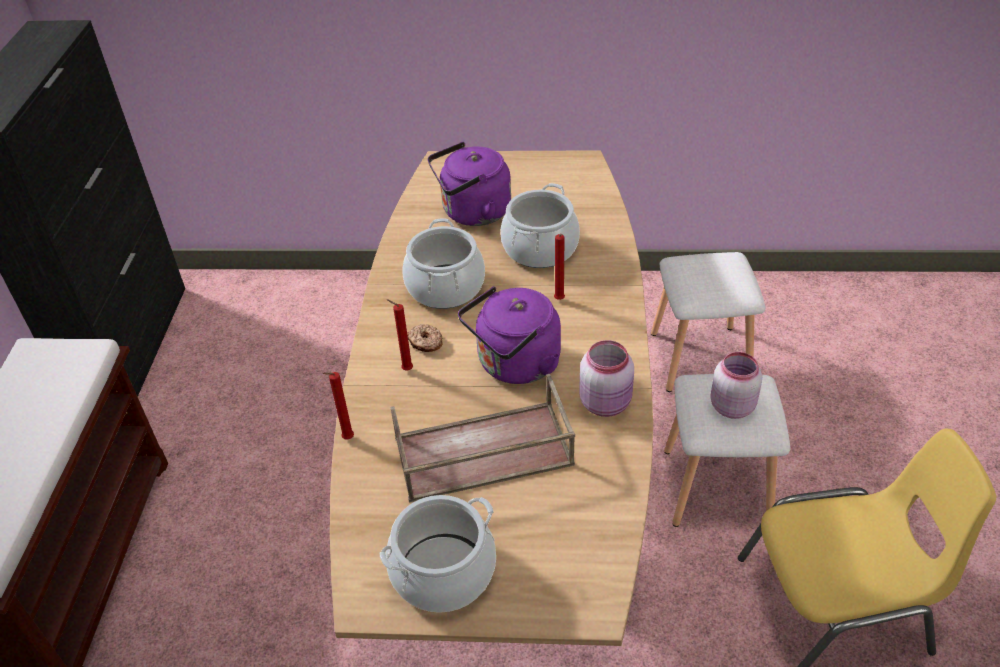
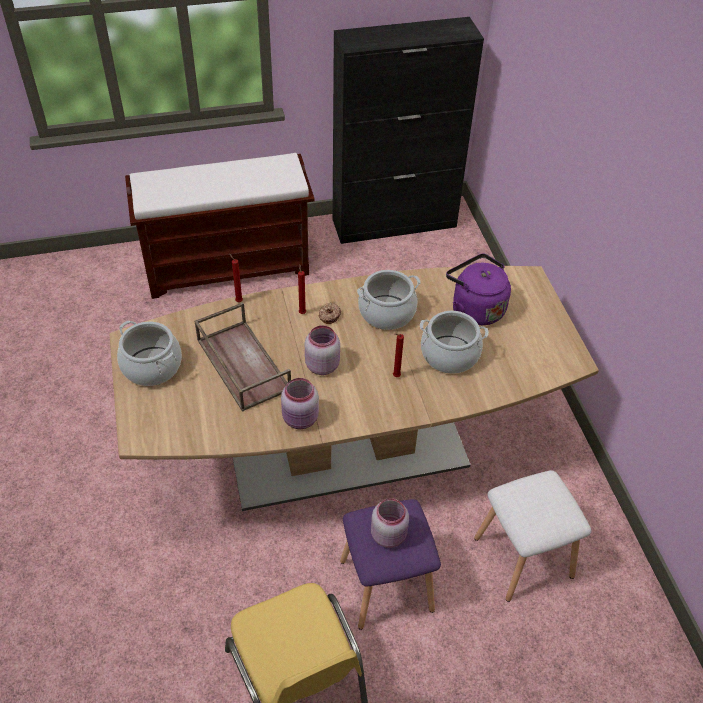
camera: 70 degrees right, 5 degrees up
purple kettle [458,286,561,384] -> pink jar [305,325,340,375]
white stool [664,374,791,527] -> purple stool [340,499,441,630]

